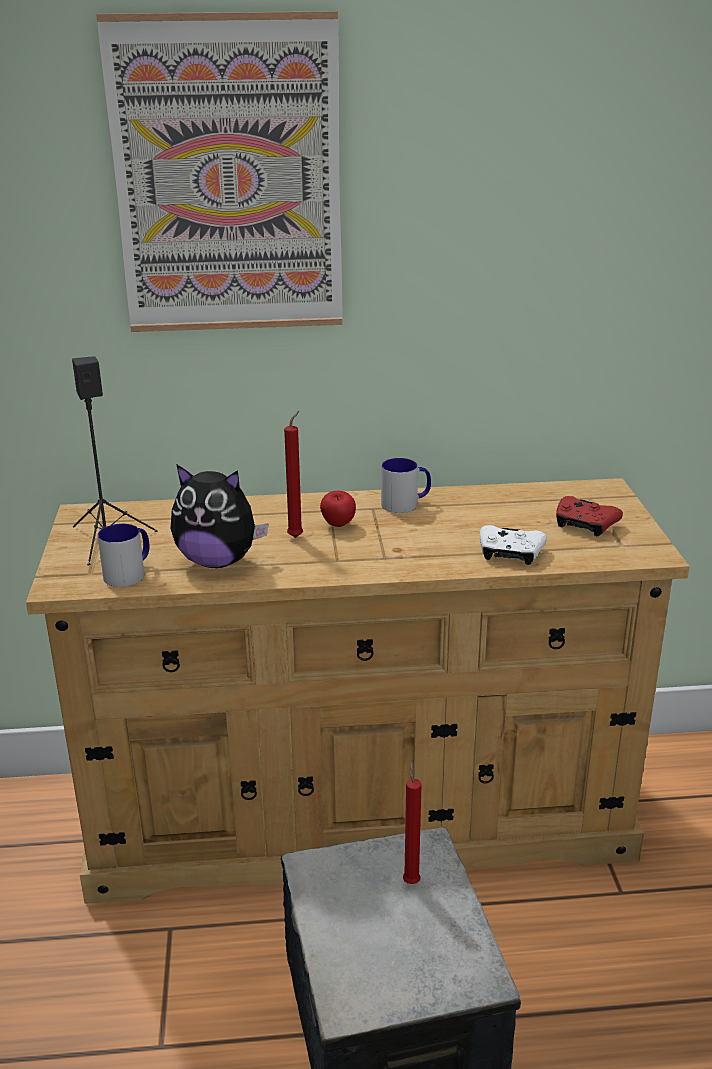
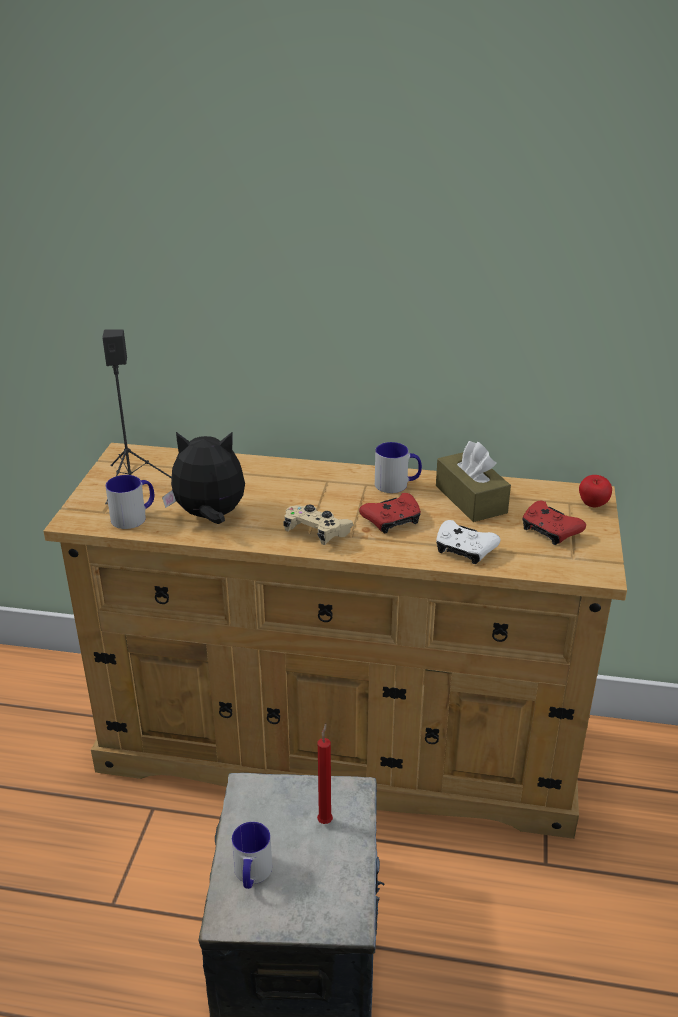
camera: 15 degrees right, 5 degrees up
picture [96,11,343,332] -> none
plush toy [170,464,269,568] -> plush toy turned 150 degrees clockwise [162,432,245,524]
red candle [284,411,303,538] -> none
apple [320,491,356,527] -> apple moved to [579,475,612,508]
none -> mug [232,822,272,889]
none -> beige game controller [283,505,354,545]
none -> red game controller [359,493,421,533]
none -> brown tissue box [436,441,511,522]

